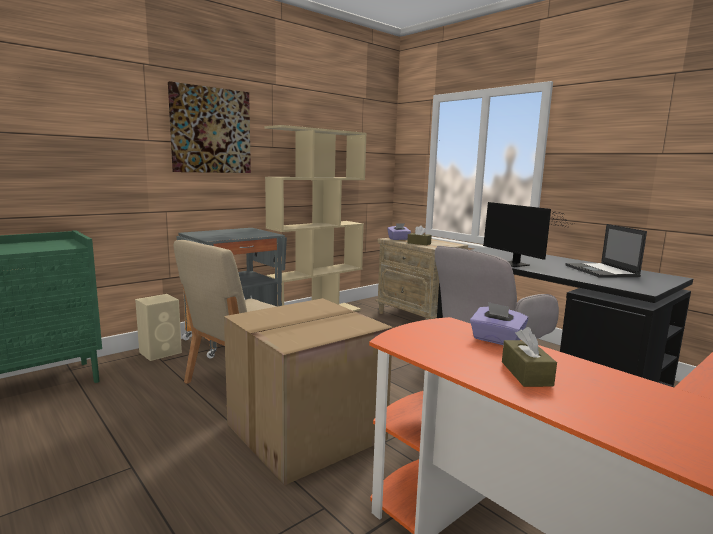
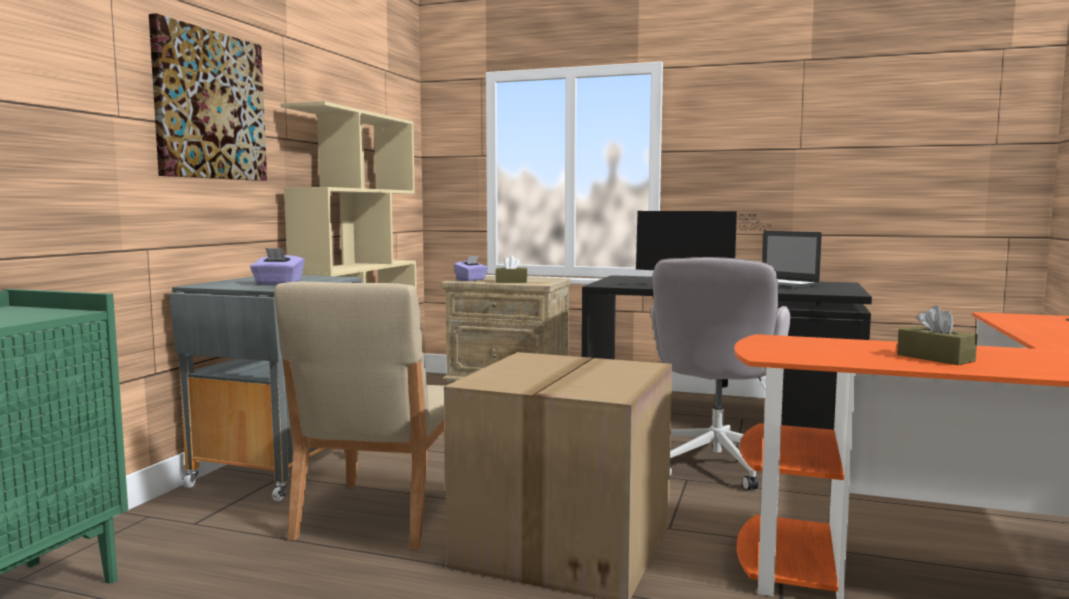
camera: 30 degrees left, 5 degrees down
beige speaker [135,294,182,361] -> none
purple tissue box [470,302,528,345] -> purple tissue box moved to [250,248,305,284]

